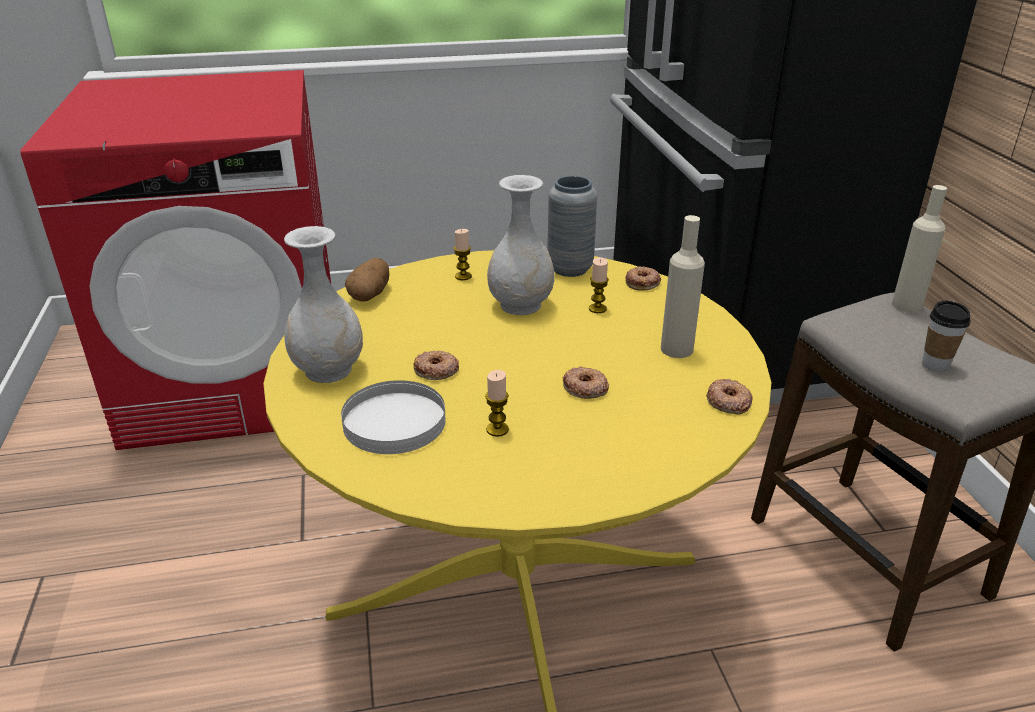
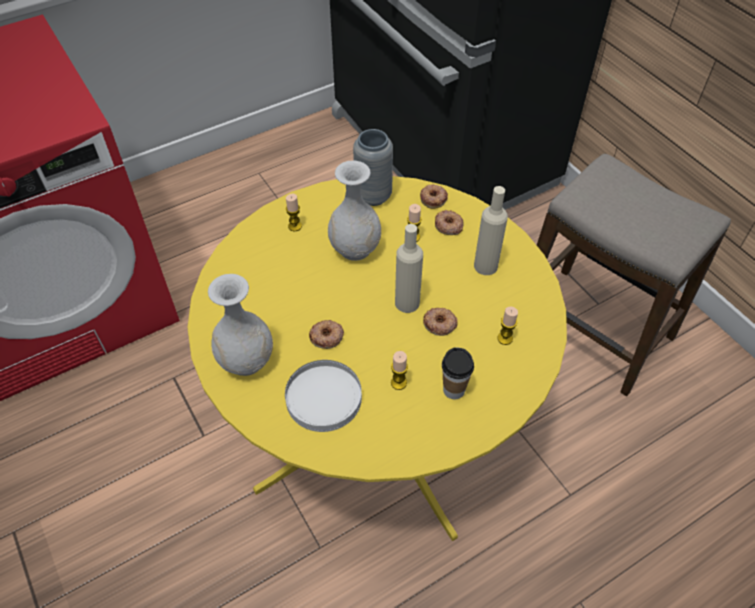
camera: 20 degrees left, 20 degrees up
potato [345,258,389,302] -> none
donut [706,379,753,415] -> donut moved to [435,210,463,235]
beige bottle [892,185,947,312] -> beige bottle moved to [395,224,423,313]
cup [922,301,971,372] -> cup moved to [442,347,474,399]
none -> candle [497,306,518,345]

